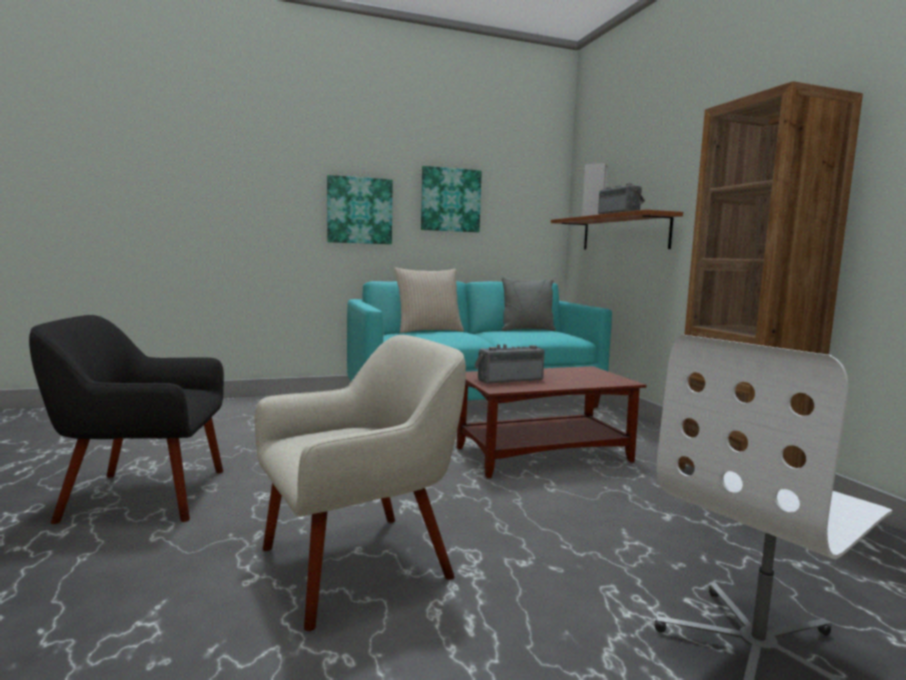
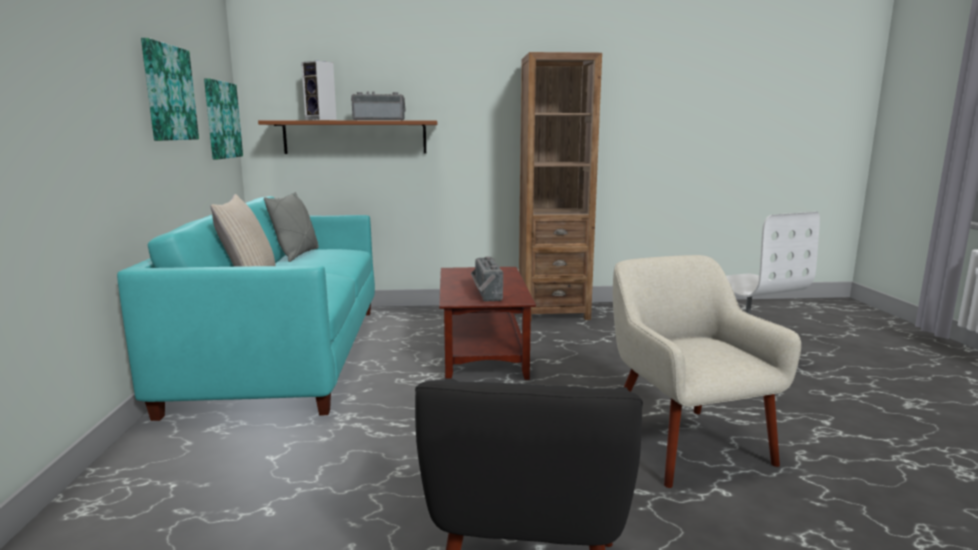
camera: 75 degrees left, 5 degrees up
picture [327,175,393,244] -> picture moved to [204,78,243,159]

